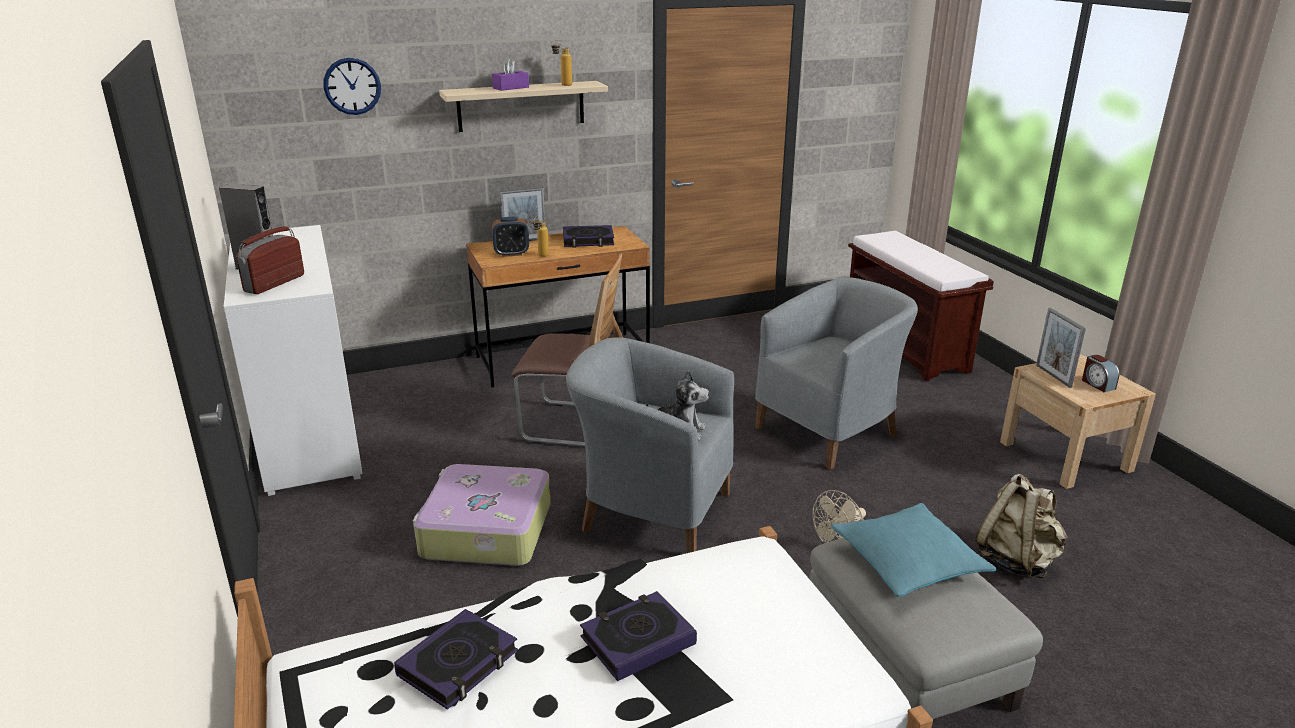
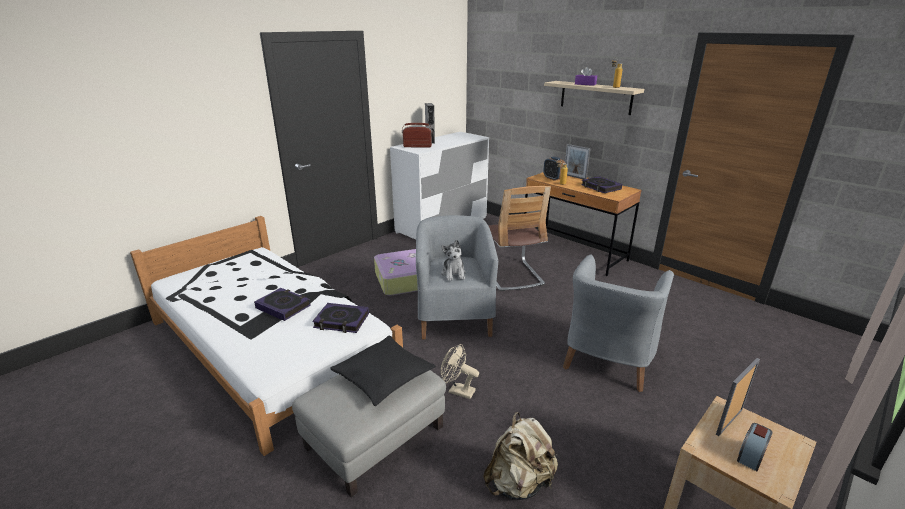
camera: 65 degrees right, 0 degrees up
wall clock [324,58,381,115] -> none
book [394,609,518,710] -> book moved to [312,303,369,333]
grey armchair [755,277,918,470] -> grey armchair turned 90 degrees clockwise [563,255,674,392]
turquoise pillow [831,503,996,597] -> black pillow [330,335,436,406]
brown bench [848,231,994,382] -> none

